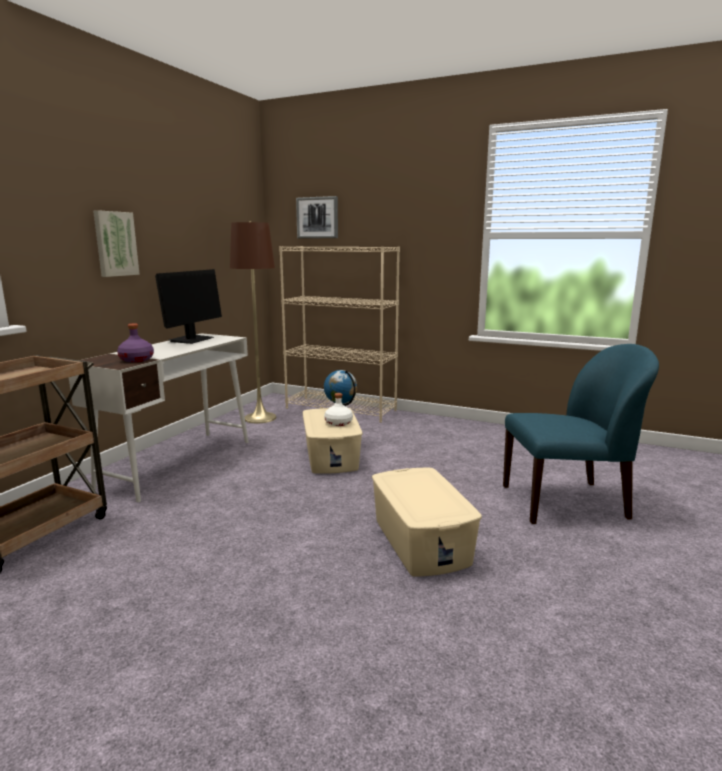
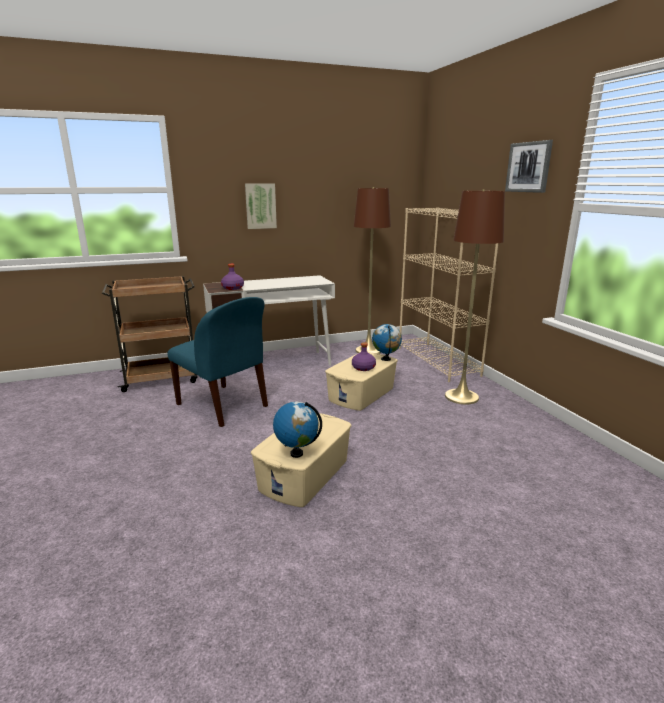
camera: 45 degrees right, 5 degrees up
monitor [155,269,222,344] -> none
picture [296,196,338,238] -> picture moved to [505,140,553,193]
white bottle [324,393,353,426] -> purple bottle [352,342,376,371]
blue chair [503,344,659,524] -> blue chair moved to [167,297,268,427]
none -> globe [273,402,322,458]
none -> brown floor lamp [445,189,505,404]

